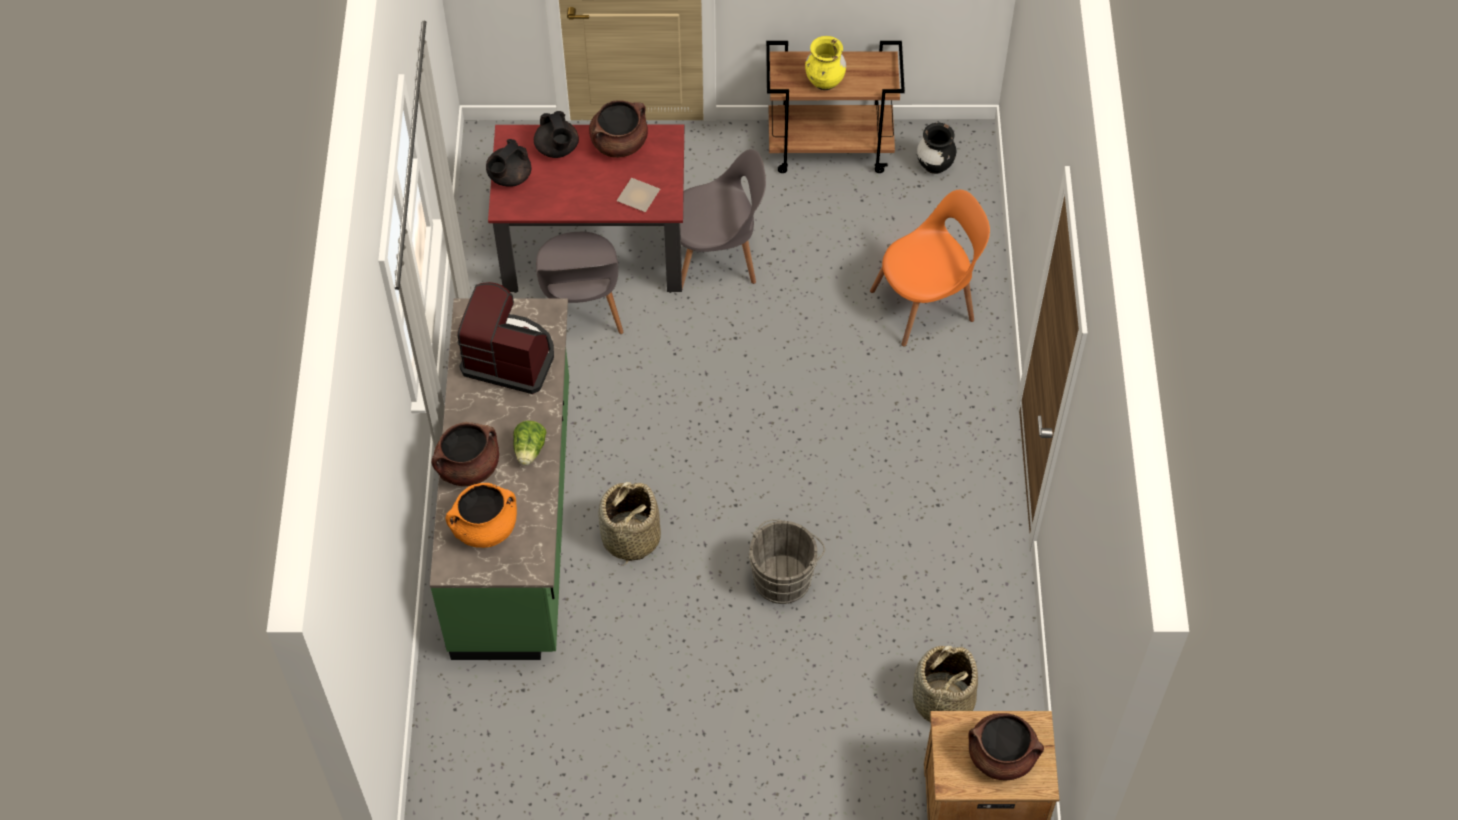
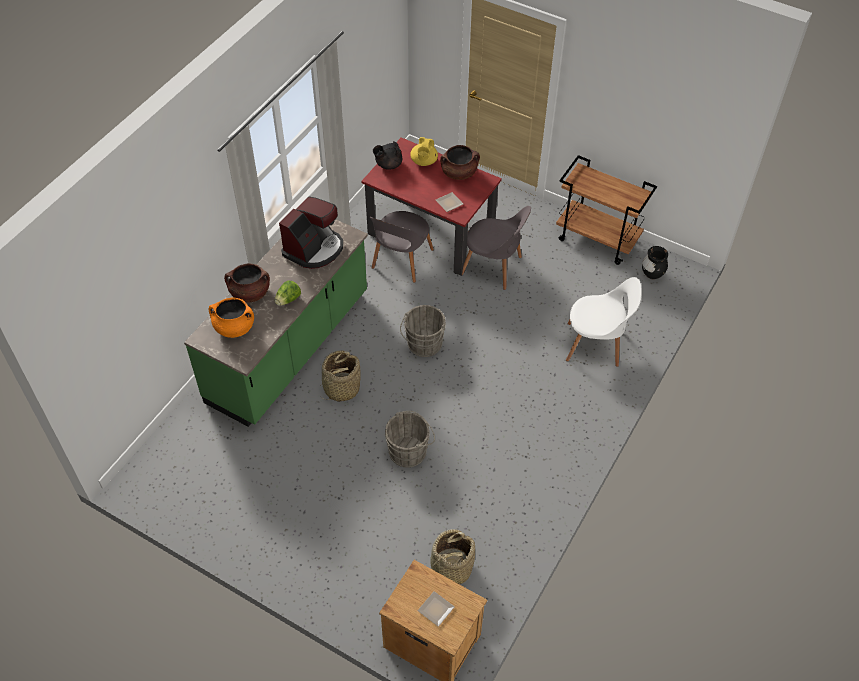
camera: 30 degrees right, 5 degrees down
coffee machine [457,282,554,394] -> coffee machine turned 75 degrees clockwise [279,196,343,269]
black teapot [534,111,579,158] -> yellow teapot [410,137,438,166]
yellow vase [805,36,846,90] -> none
orange chair [870,190,990,347] -> white chair [566,277,641,367]
brown cooking pot [969,713,1044,780] -> plate [417,591,455,627]
none -> grey bucket [400,305,446,357]

